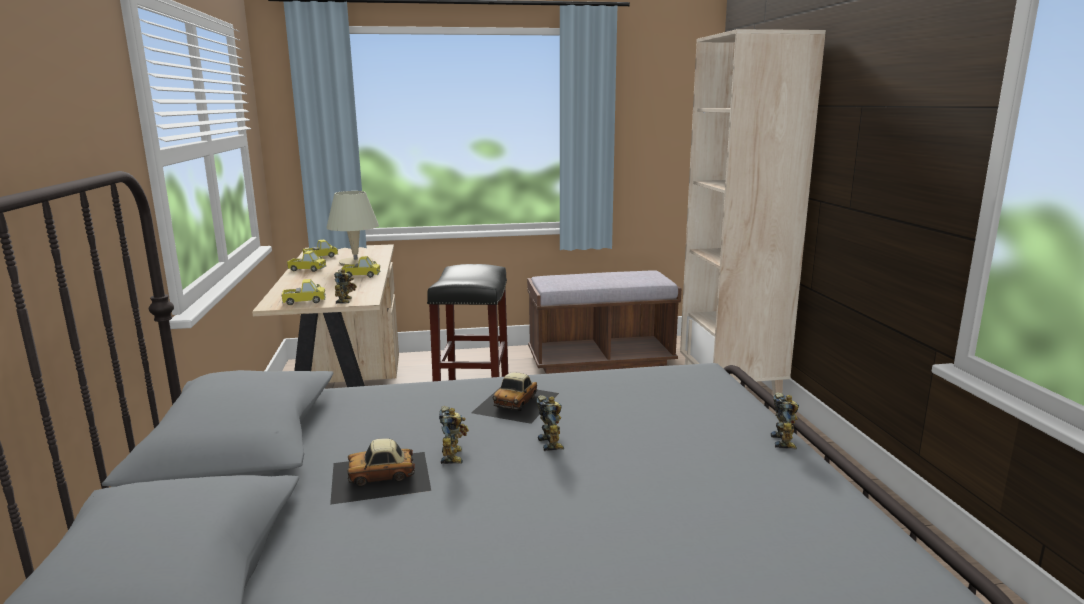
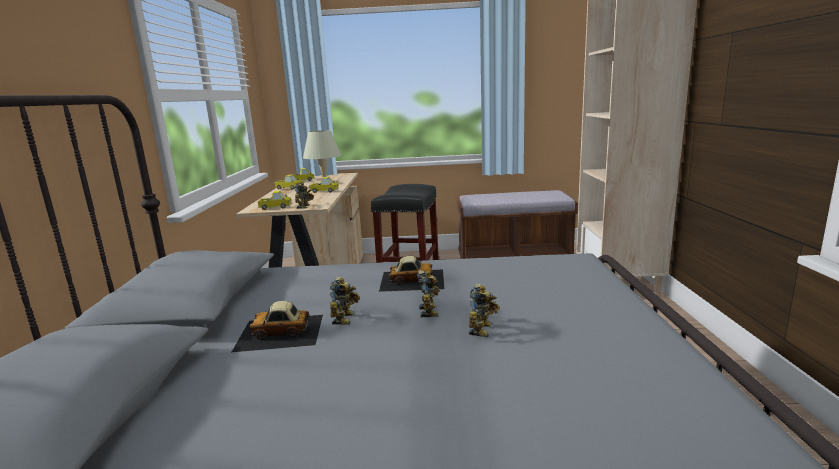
camera: 10 degrees right, 0 degrees up
toy car [471,372,559,424] -> toy car turned 120 degrees counterclockwise [379,256,444,292]
toy robot [771,392,799,450] -> toy robot moved to [469,283,500,337]

